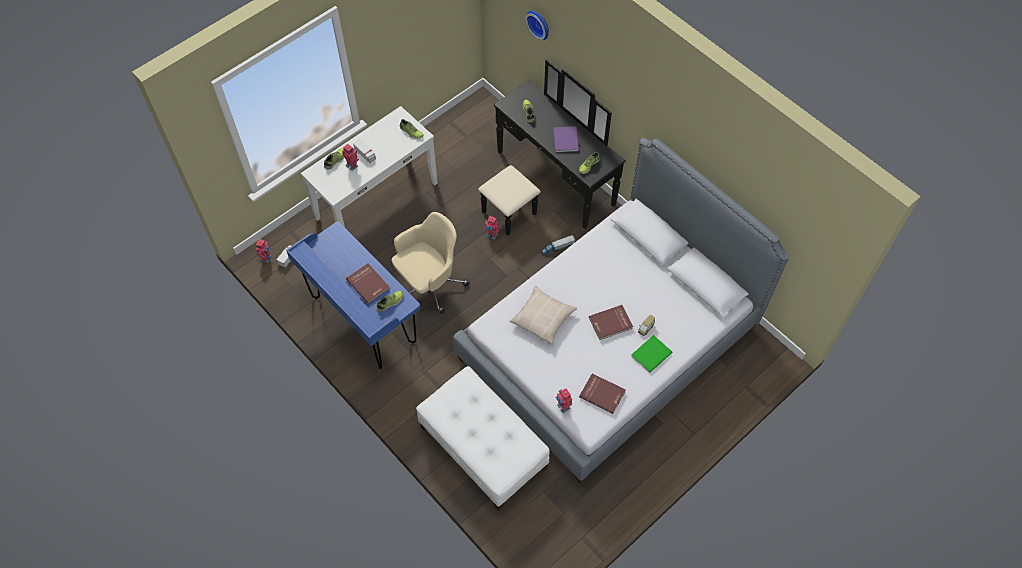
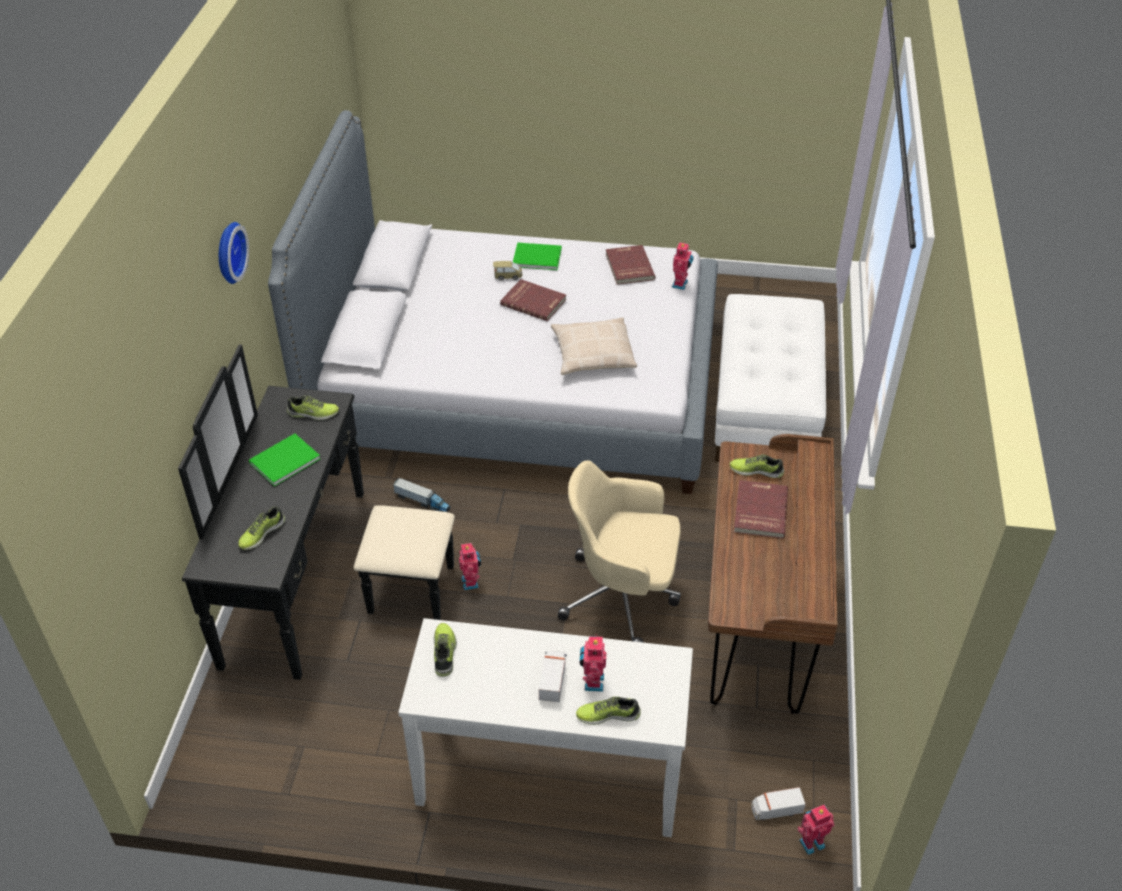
camera: 130 degrees left, 15 degrees down
blue desk [286,221,421,369] -> brown desk [708,434,838,714]
wall clock [525,11,549,40] -> wall clock moved to [219,222,249,284]
purple book [553,126,579,152] -> green book [249,433,320,486]

